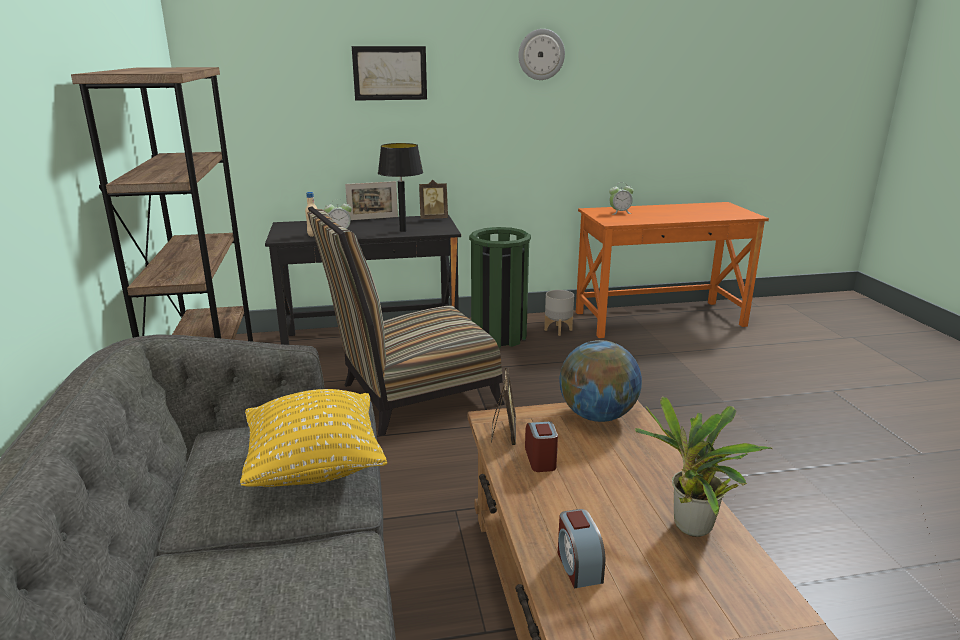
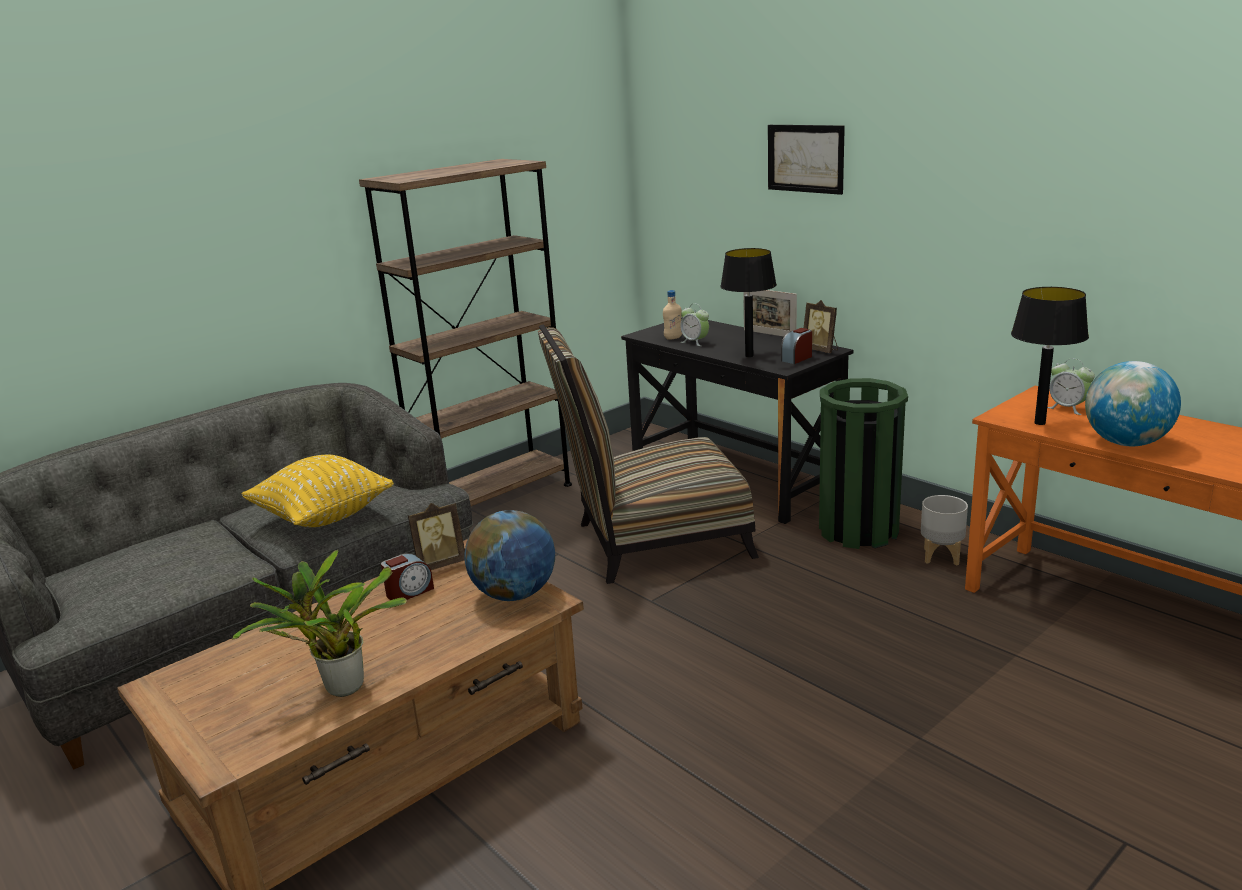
camera: 60 degrees right, 0 degrees up
chair [307,206,505,436] -> chair turned 45 degrees counterclockwise [538,325,759,584]
wall clock [518,29,565,80] -> none
alarm clock [558,509,605,588] -> alarm clock moved to [781,328,812,364]
none -> black table lamp [1011,287,1089,425]
none -> globe [1085,361,1181,446]

